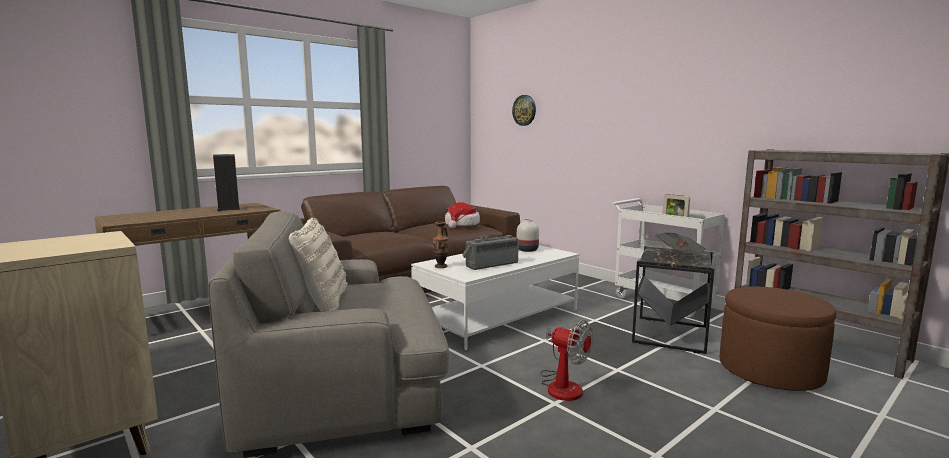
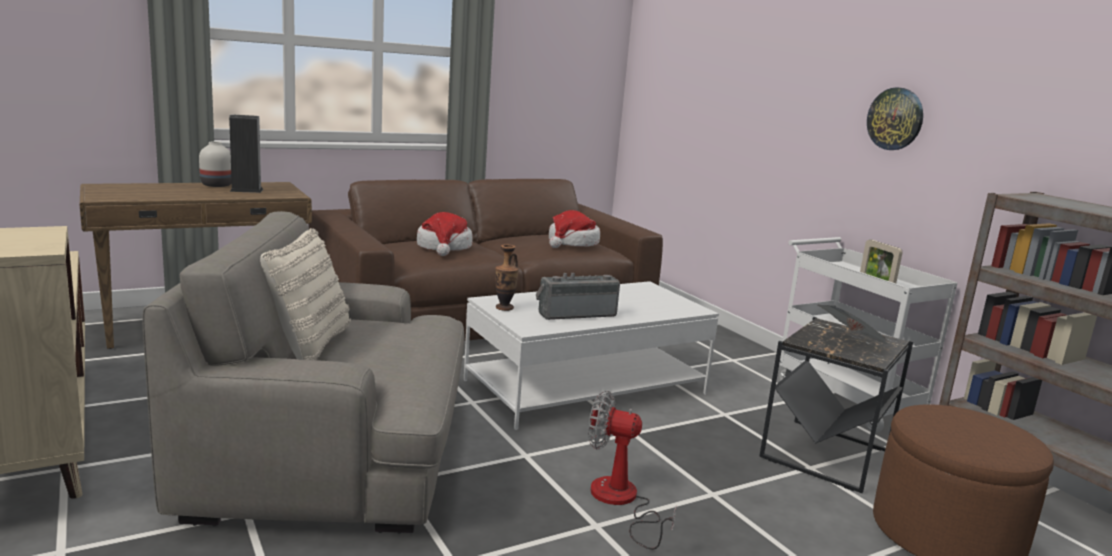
camera: 10 degrees right, 5 degrees up
wall clock [512,95,536,126] -> wall clock moved to [867,87,923,150]
white vase [517,219,539,252] -> white vase moved to [199,141,232,187]
fan [540,320,593,401] -> fan turned 150 degrees clockwise [588,391,677,550]
none -> hat [417,212,473,256]

